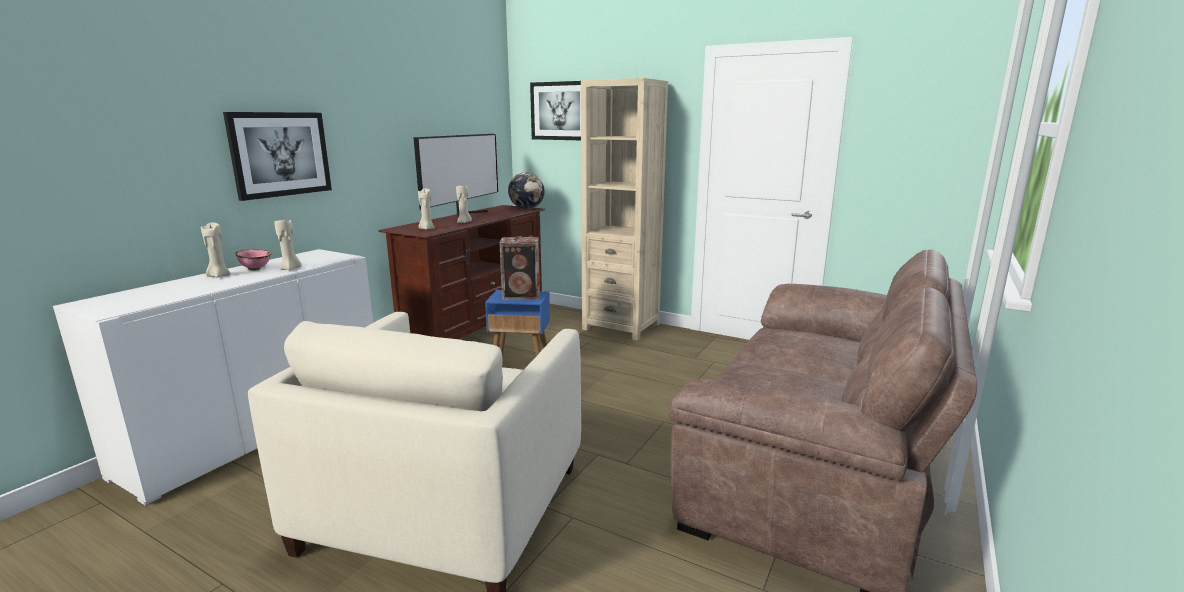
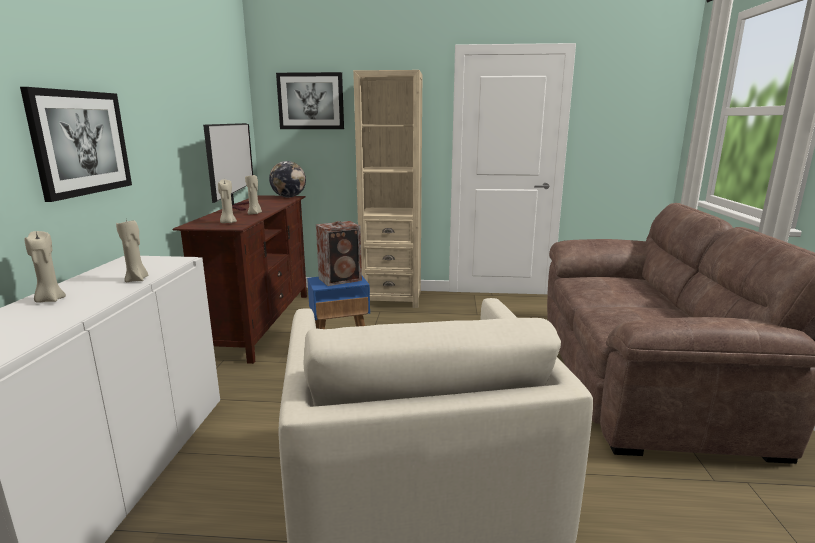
camera: 25 degrees left, 0 degrees up
pink bowl [235,249,271,271] -> none

